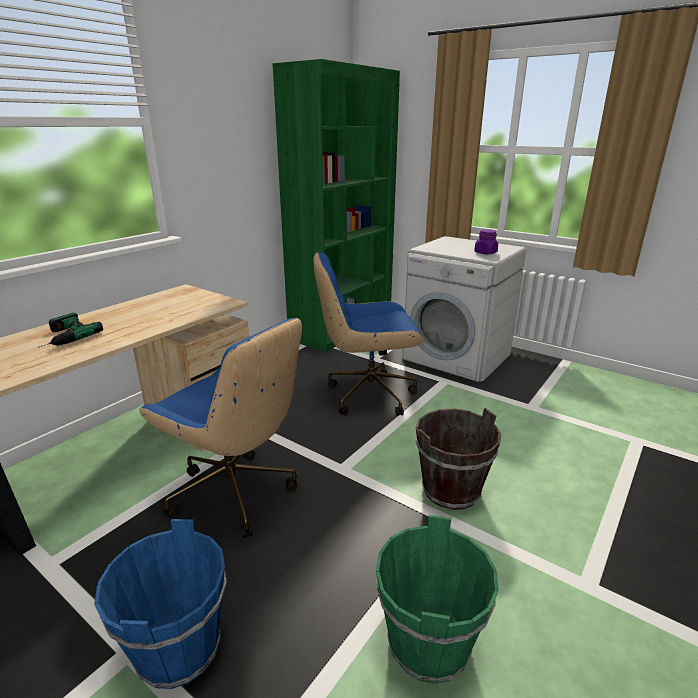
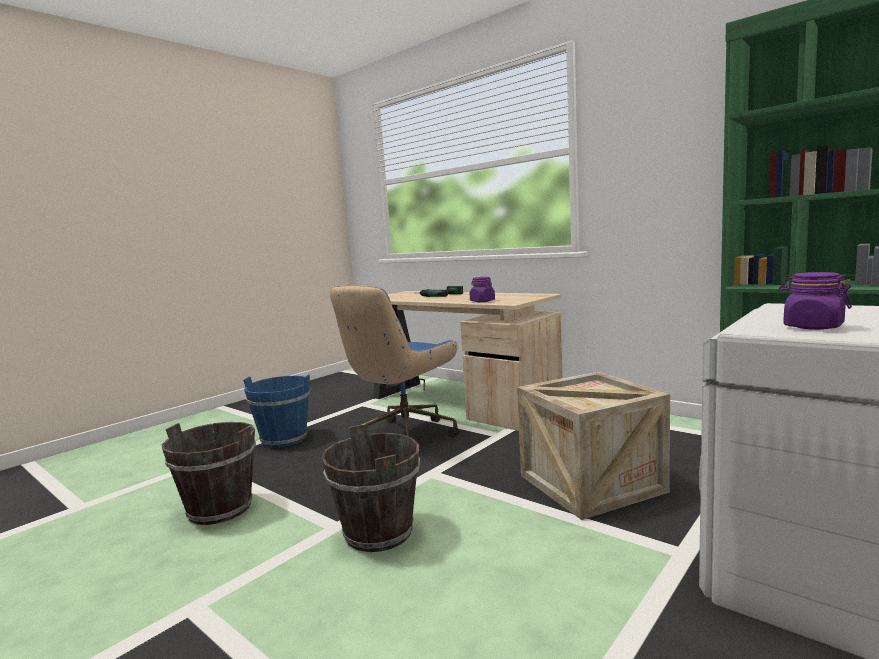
camera: 95 degrees right, 15 degrees down
blue office chair [313,252,424,416] -> crate [517,372,670,520]
green bucket [376,515,499,684] -> brown bucket [162,422,256,525]
none -> purple jar [470,277,495,302]

